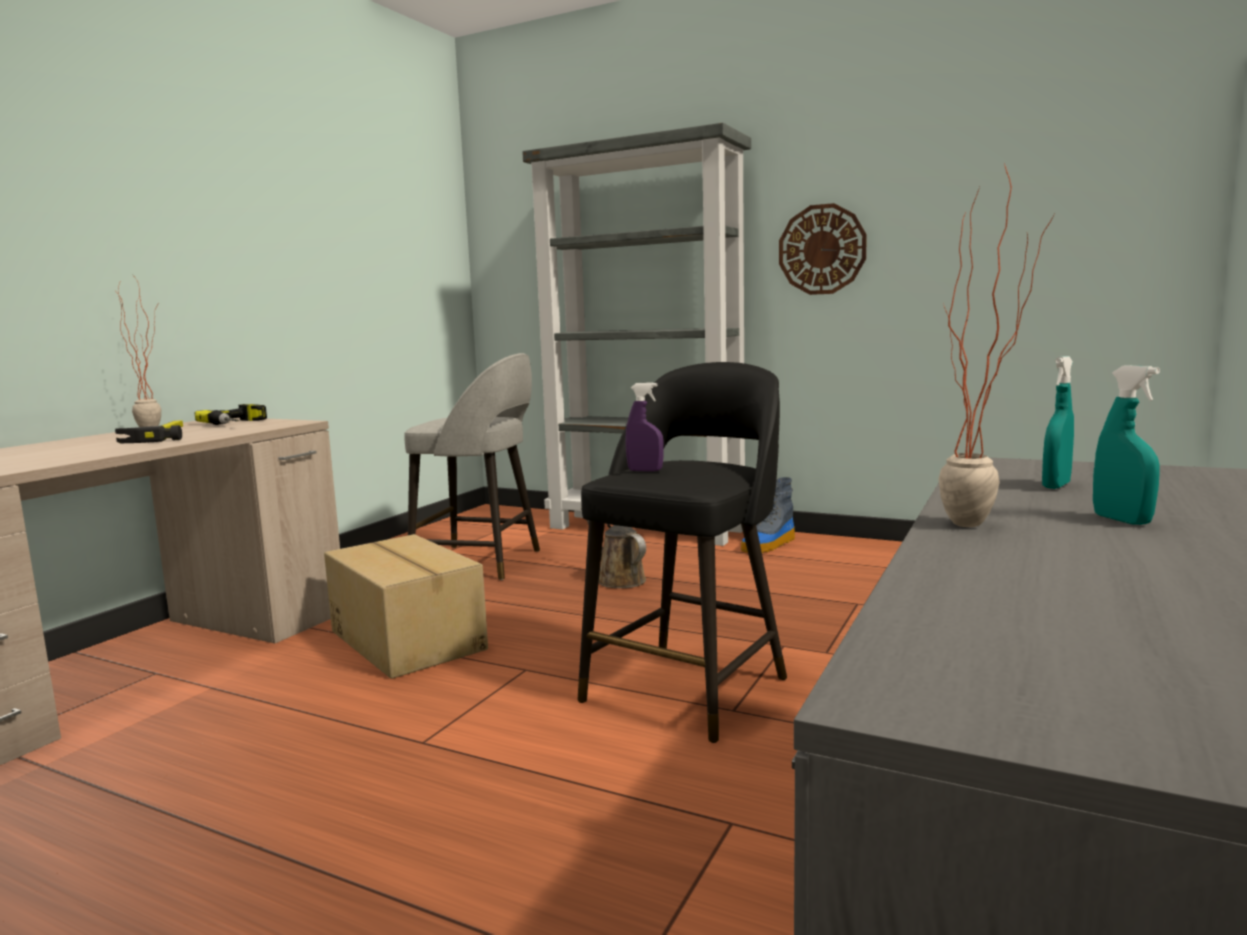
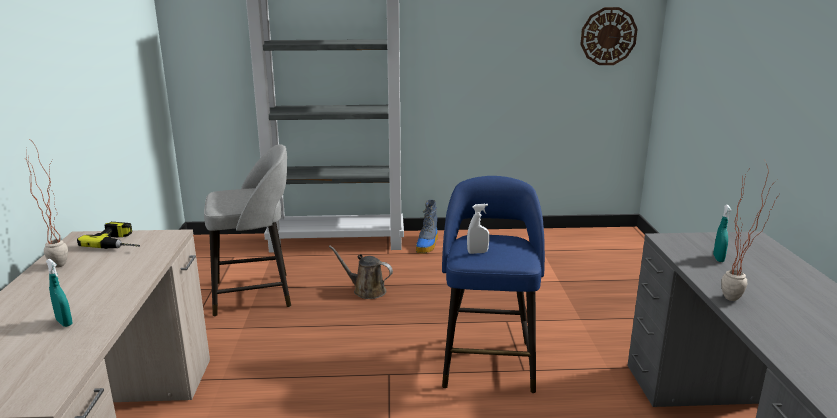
camera: 30 degrees left, 10 degrees up
hammer [115,420,183,443] -> none
cardboard box [324,534,488,679] -> none
black stool [577,362,787,743] -> blue stool [442,176,545,393]
purple spray bottle [625,382,664,472] -> white spray bottle [467,204,490,254]
wall clock [779,203,867,295] -> wall clock moved to [580,7,638,65]
turquoise spray bottle [1093,365,1160,525] -> turquoise spray bottle moved to [46,259,72,327]

